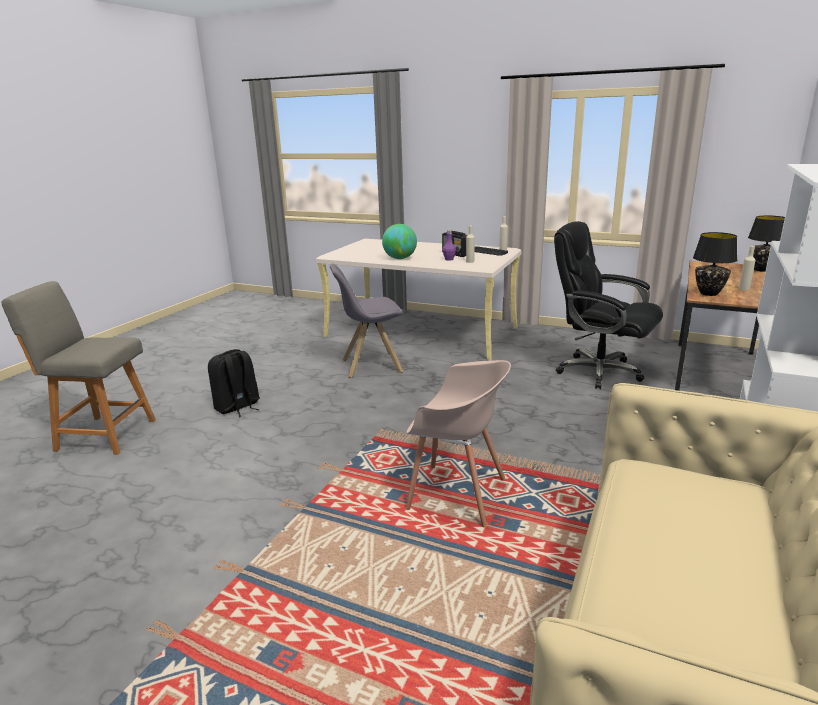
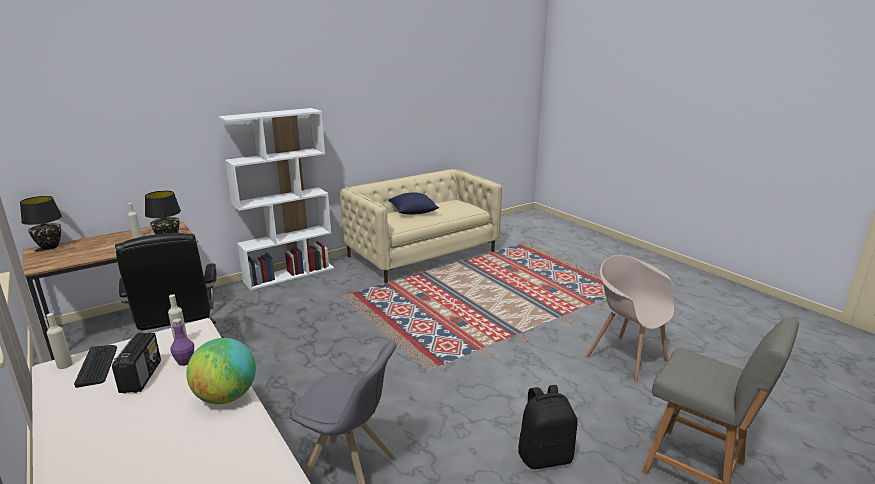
camera: 150 degrees left, 0 degrees up
beige chair [406,360,511,528] -> beige chair moved to [586,255,674,382]
none -> blue pillow [388,192,439,214]

